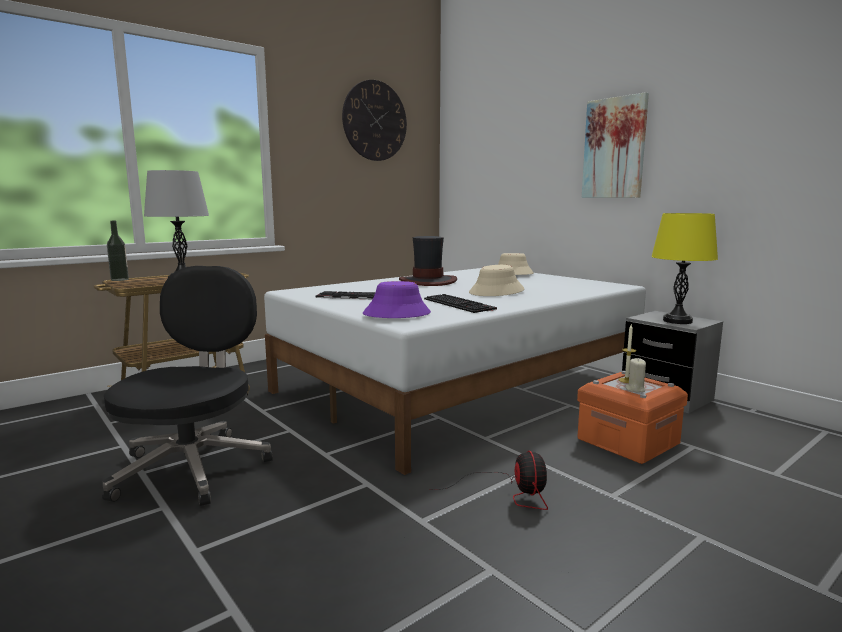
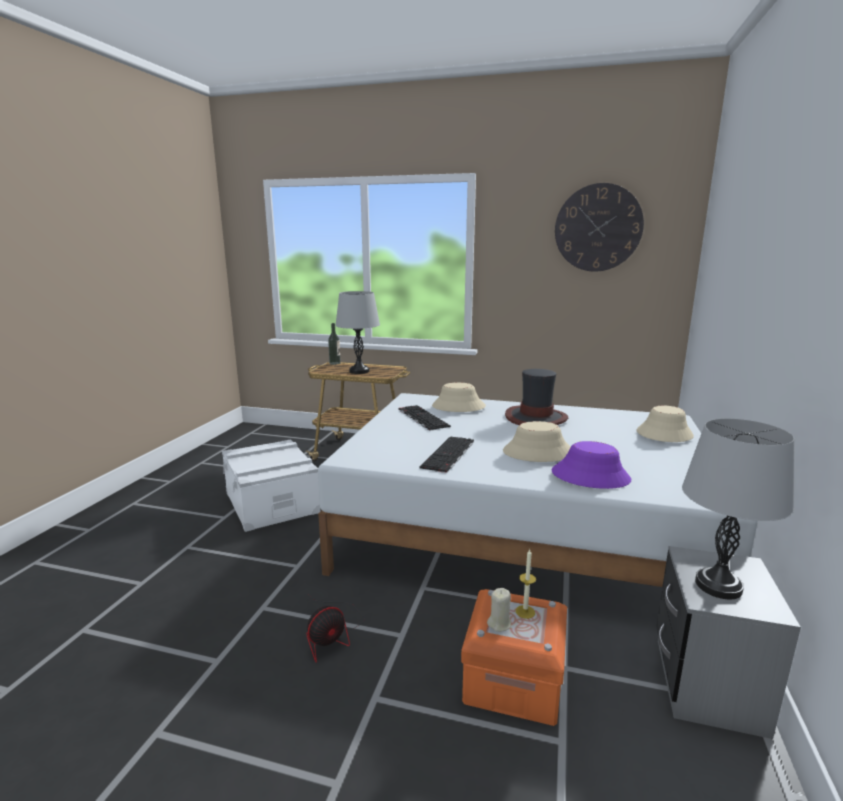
camera: 55 degrees right, 5 degrees up
black office chair [102,266,273,506] -> white storage box [222,439,321,532]
purple hat [363,281,431,318] -> purple hat moved to [551,441,631,489]
picture [582,92,649,198] -> none
yellow table lamp [651,213,718,324] -> grey table lamp [682,419,794,599]
none -> beige hat [432,382,486,412]

